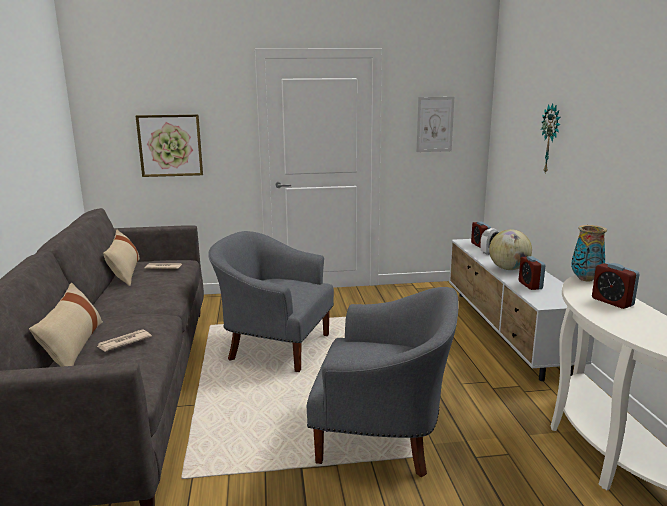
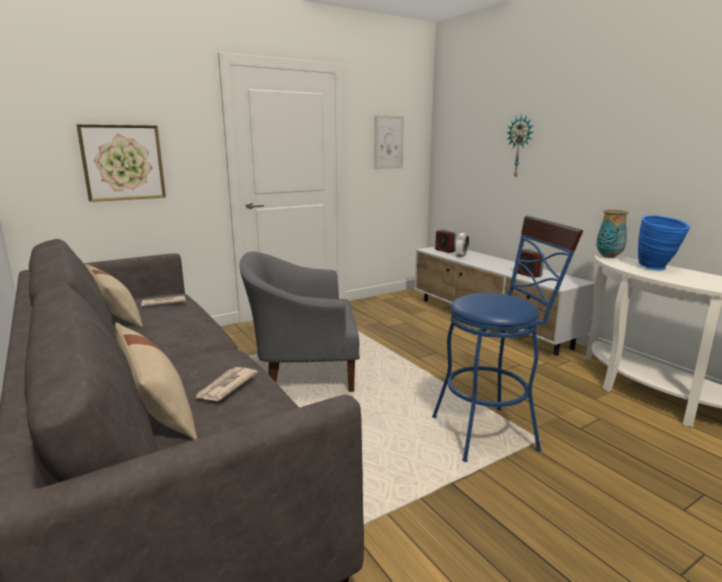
camera: 25 degrees left, 0 degrees up
grey armchair [307,287,458,478] -> blue stool [432,216,583,462]
globe [489,229,532,270] -> none
alarm clock [592,263,640,309] -> blue vase [638,215,690,270]

